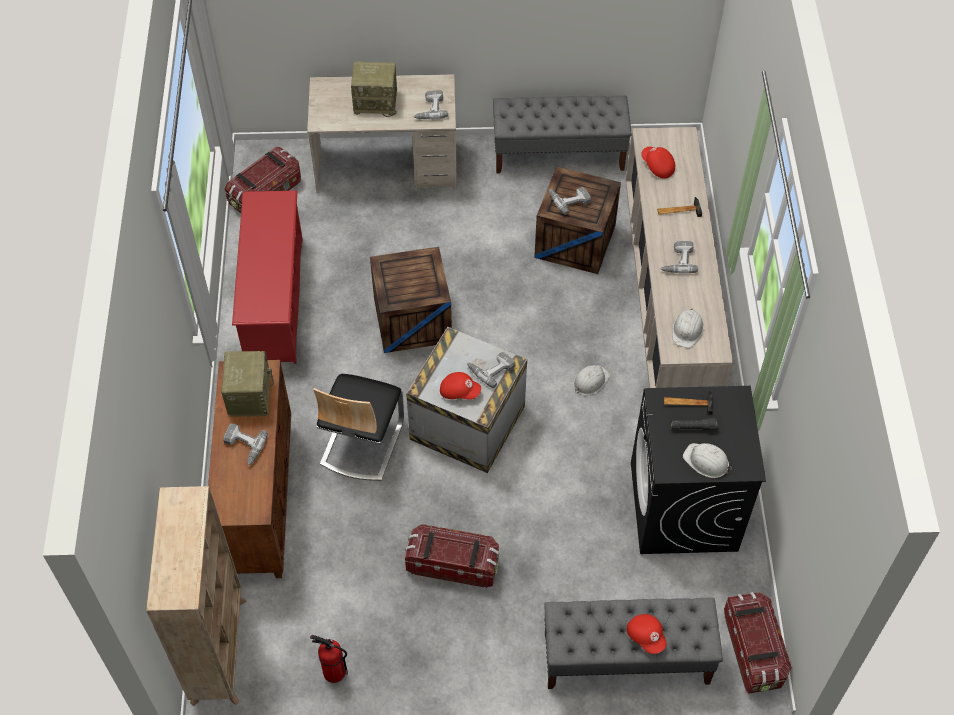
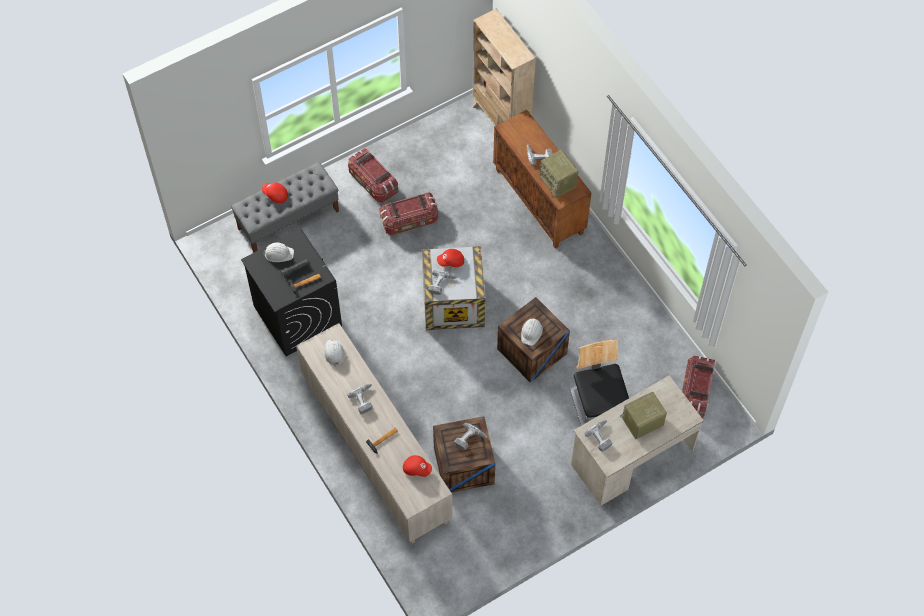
camera: 150 degrees right, 5 degrees up
red shoe rack [232,190,303,364] -> none
fire extinguisher [310,635,348,683] -> none
chair [313,374,404,481] -> chair moved to [570,339,629,426]
grey bench [493,95,631,173] -> none
white hard hat [573,365,610,395] -> white hard hat moved to [521,317,543,346]
storage box [724,592,792,694] -> storage box moved to [348,148,398,203]

